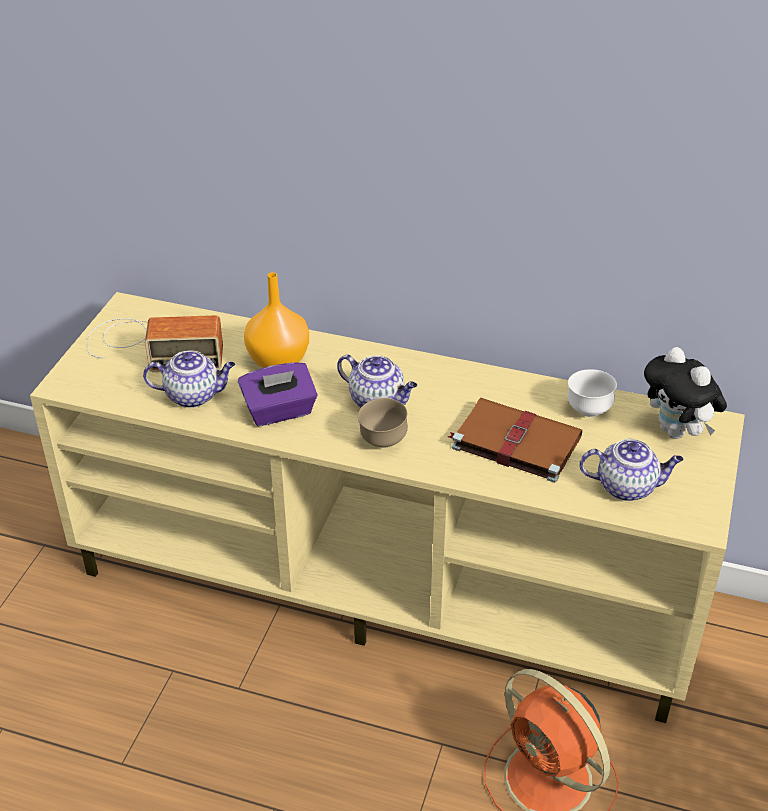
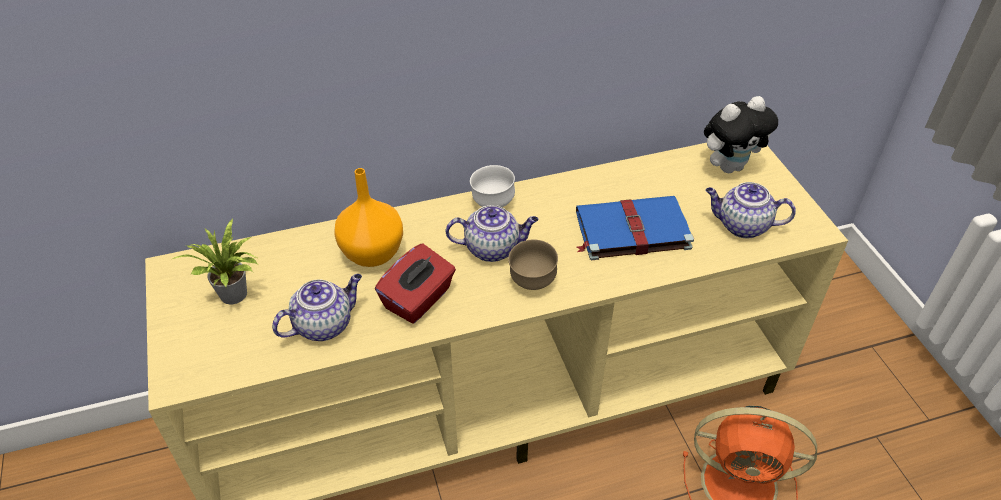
camera: 35 degrees left, 5 degrees up
radio [86,315,223,372] -> potted plant [173,218,258,304]
purple tissue box [238,362,318,426] -> red tissue box [375,244,456,324]
brown book [448,398,583,483] -> blue book [576,196,694,260]
white bowl [568,369,617,417] -> white bowl moved to [470,165,515,207]
teapot [579,439,684,501] -> teapot turned 135 degrees counterclockwise [705,182,796,238]
plush toy [644,347,727,439] -> plush toy turned 45 degrees counterclockwise [704,96,778,173]

